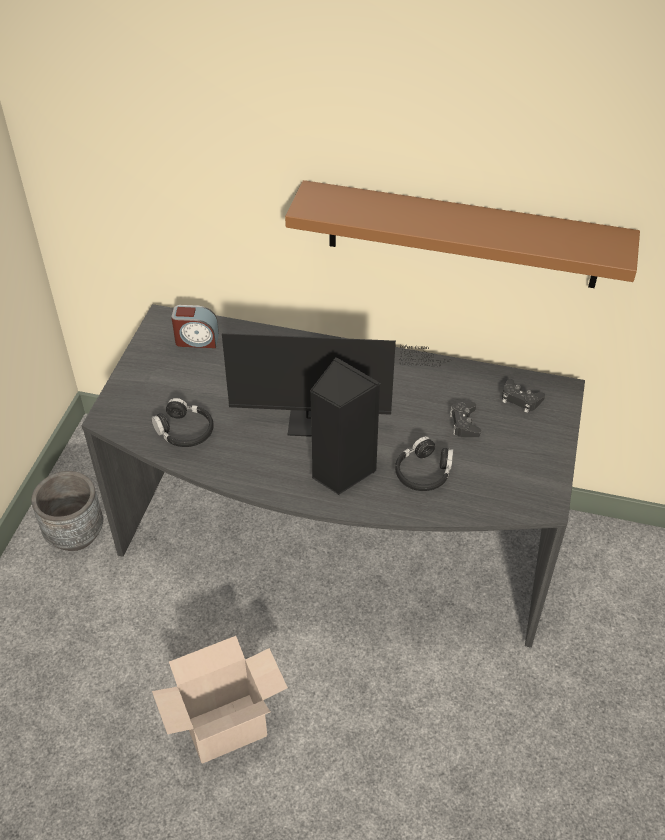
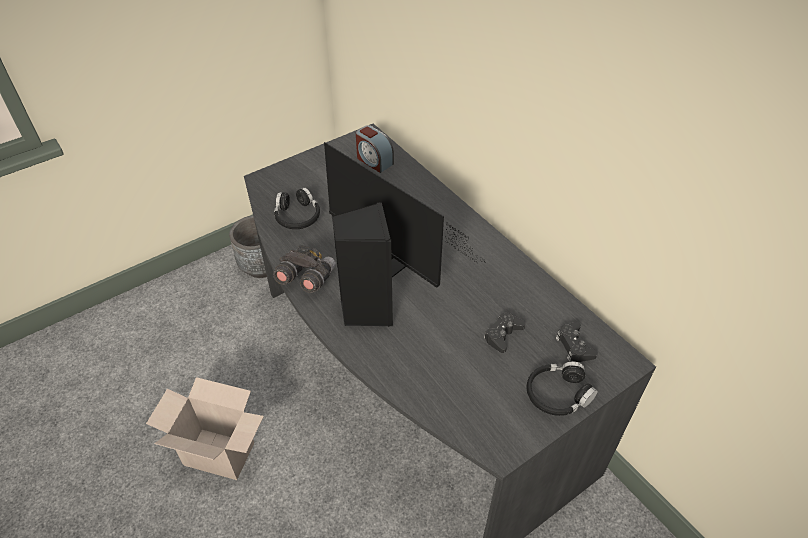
camera: 40 degrees right, 0 degrees up
brown shelf [285,180,640,288] -> none
black headphones [395,436,453,491] -> black headphones moved to [527,361,598,416]
none -> grey binoculars [273,245,336,293]

